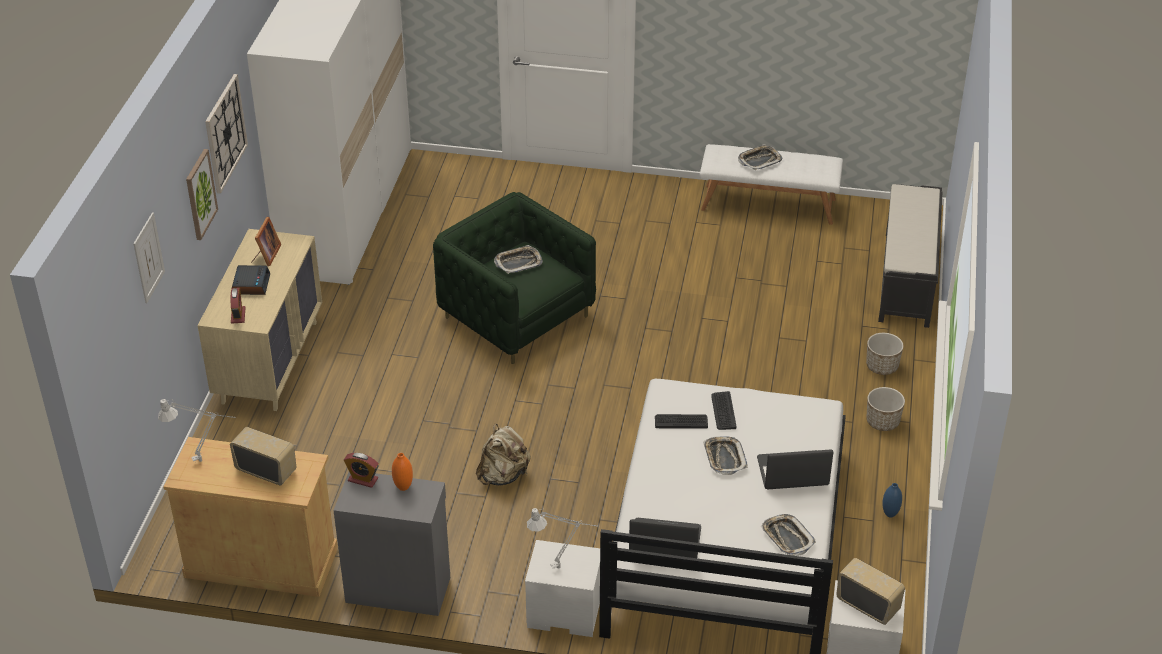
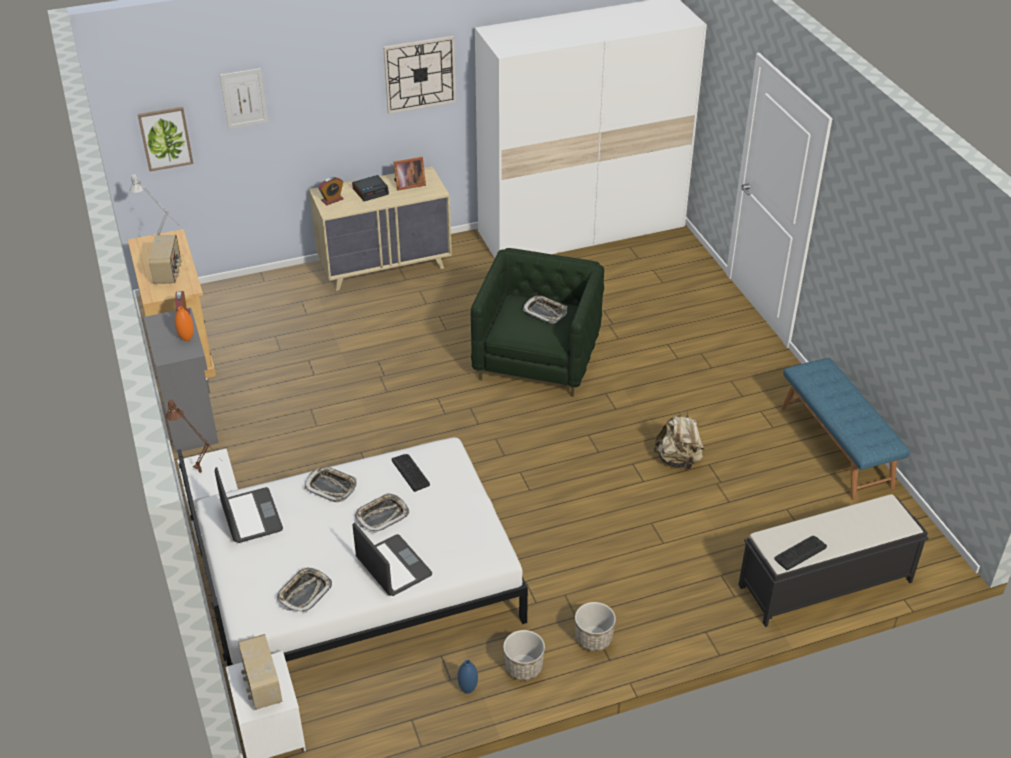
camera: 60 degrees right, 0 degrees up
picture [186,149,218,240] -> picture moved to [138,107,193,171]
beige backpack [476,424,531,485] -> beige backpack moved to [654,410,705,469]
grey table lamp [527,508,598,569] -> brown table lamp [166,399,223,473]
white bench [700,144,843,225] -> blue bench [781,358,910,500]
keyboard [711,391,736,430] -> keyboard moved to [774,536,827,570]
tray [738,144,782,170] -> tray moved to [304,466,357,502]
radio [836,558,905,625] -> radio turned 150 degrees clockwise [238,634,283,710]
planter [866,333,904,375] -> planter moved to [503,630,545,681]

